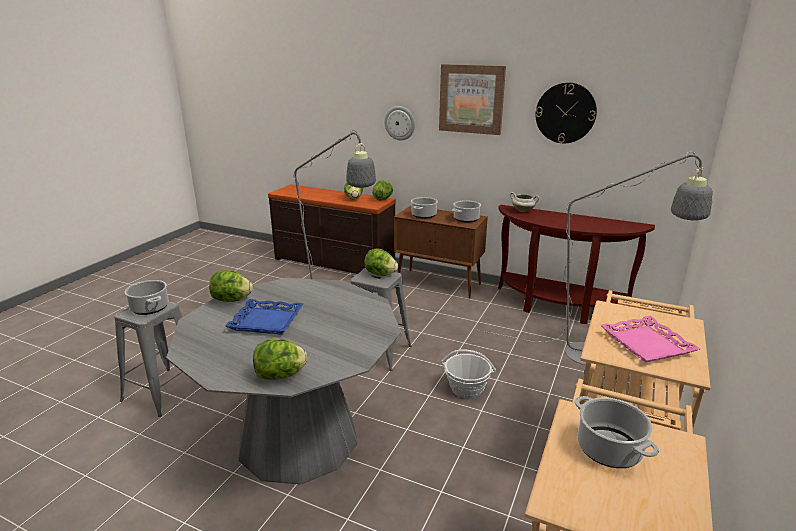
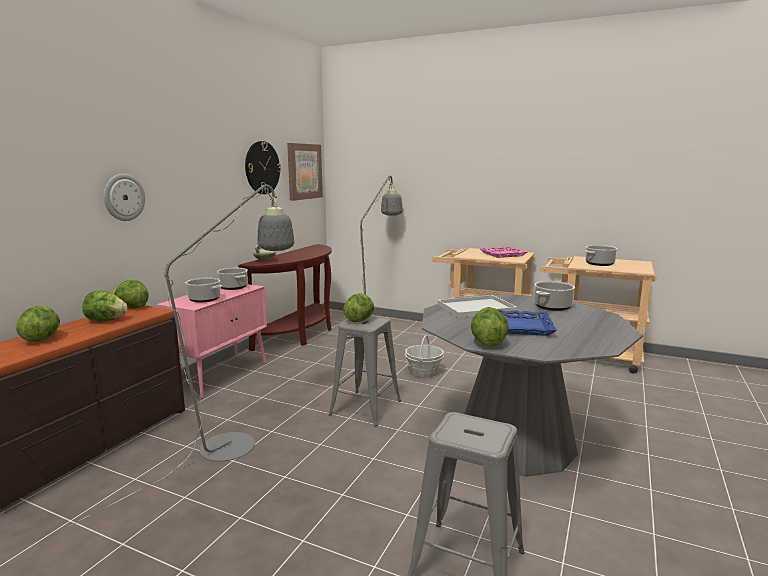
camera: 90 degrees left, 10 degrees down
cooking pot [124,280,169,315] -> cooking pot moved to [534,281,575,311]
lettuce [253,339,307,380] -> lettuce moved to [16,306,60,342]
brown cabinet [394,206,488,298] -> pink cabinet [156,284,267,399]
picture [439,64,506,135] -> picture moved to [287,143,323,201]
none -> white tray [438,295,518,318]

